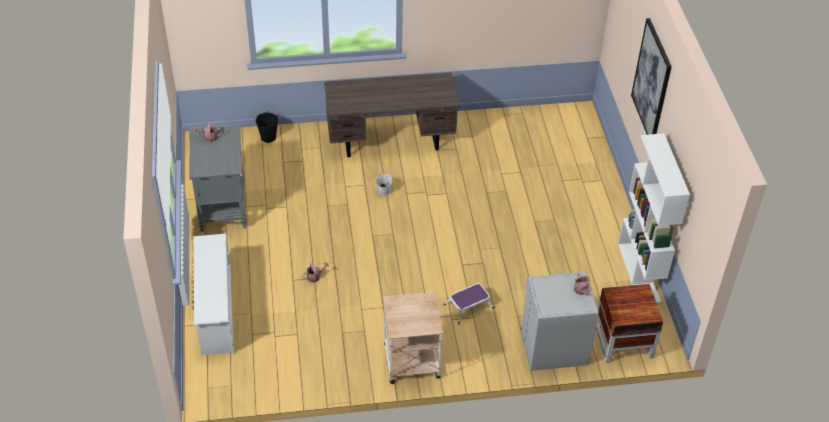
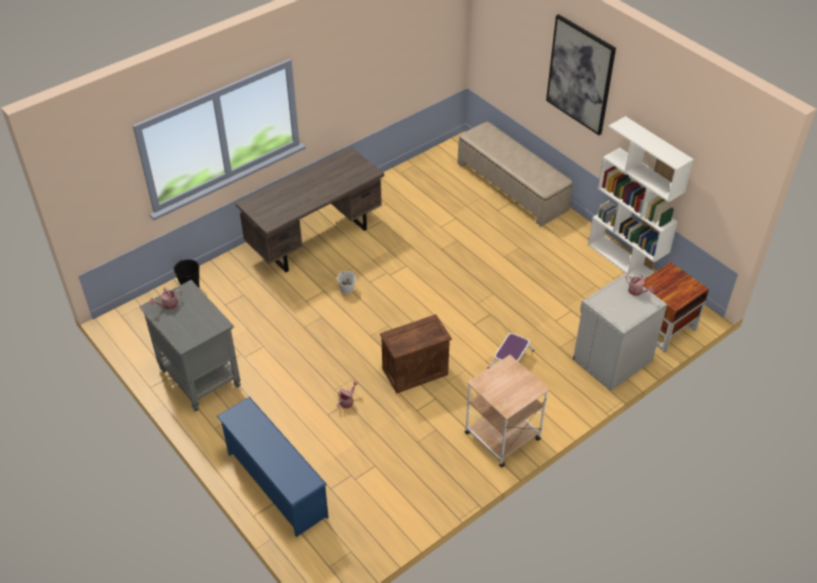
camera: 30 degrees left, 0 degrees up
white shoe rack [193,234,234,355] -> blue shoe rack [217,397,329,537]
none -> crate [380,314,452,394]
none -> beige bench [457,122,573,226]

